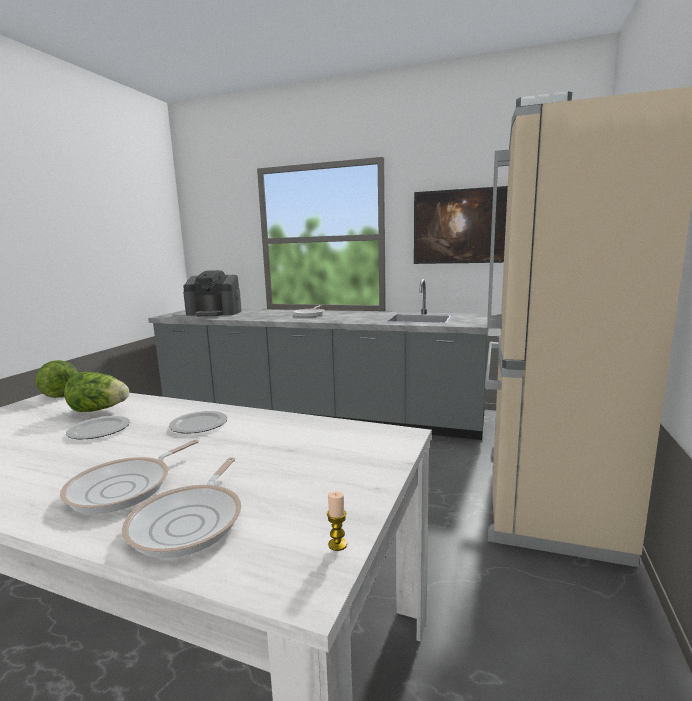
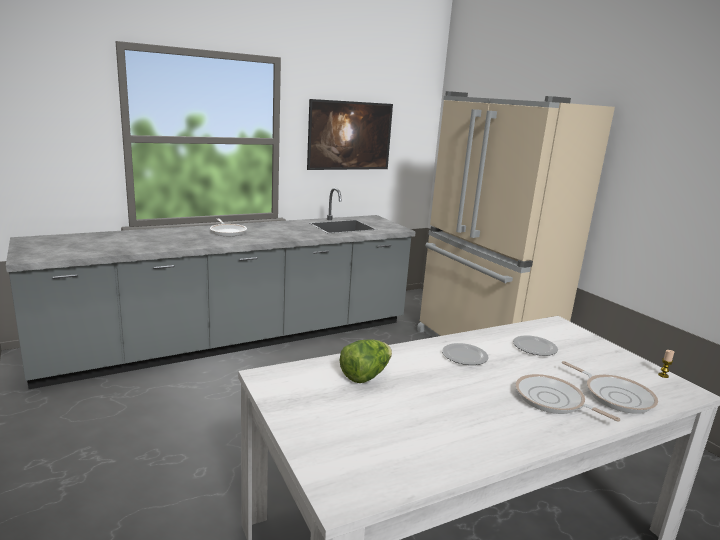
camera: 50 degrees left, 5 degrees up
lettuce [36,360,78,398] -> none
frying pan [60,440,199,514] -> frying pan turned 150 degrees clockwise [516,374,621,422]
plate [66,416,130,439] -> plate moved to [513,335,558,356]
coffee machine [183,270,242,316] -> none

